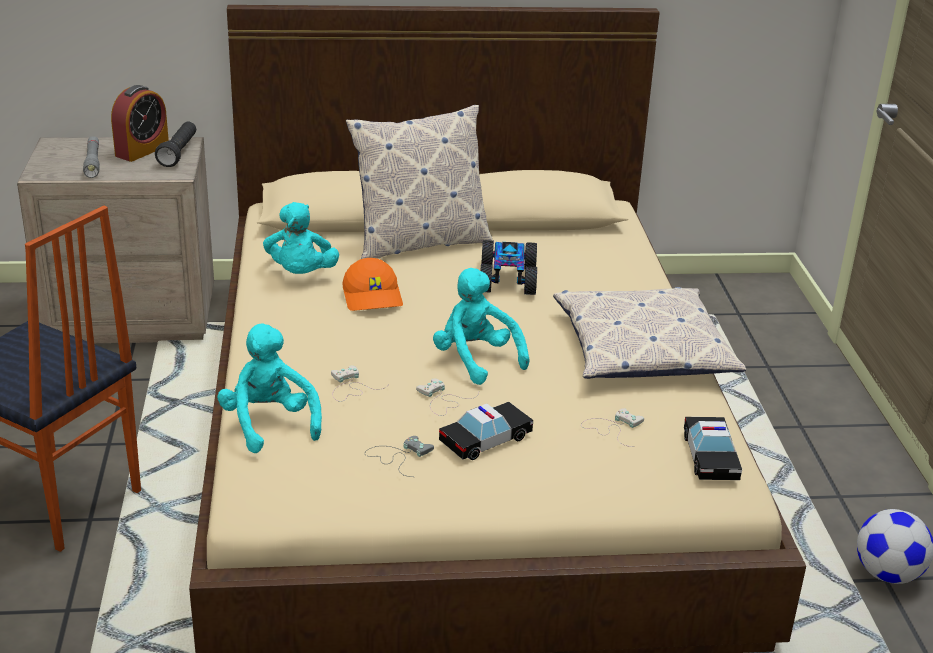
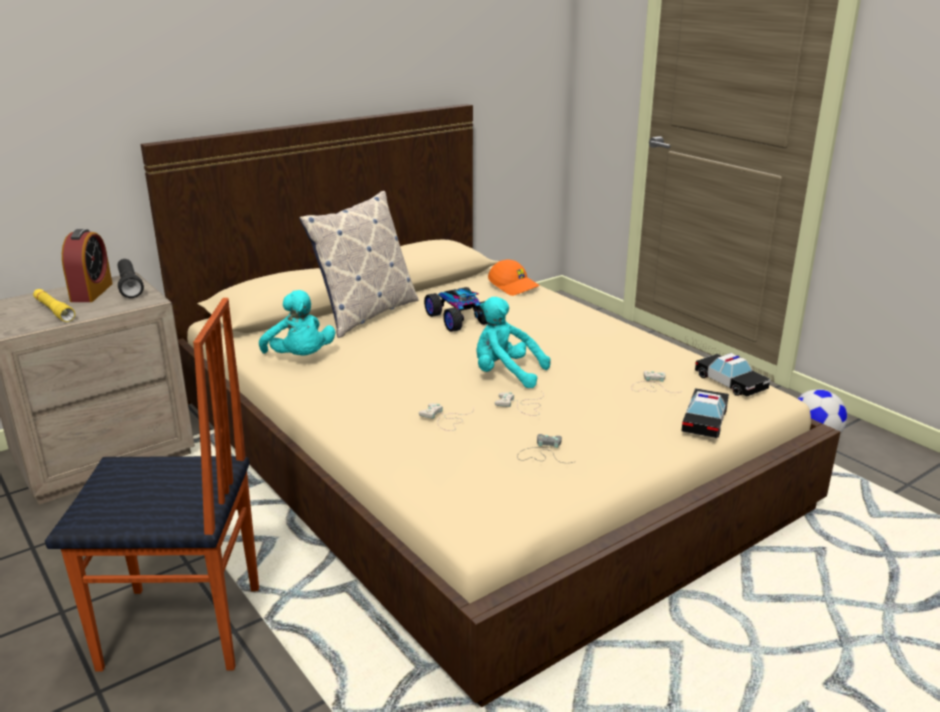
camera: 30 degrees left, 5 degrees down
grey flashlight [83,136,100,178] -> yellow flashlight [33,289,75,322]
turquoise plush toy [217,323,322,453] -> none
orange cap [343,258,403,311] -> orange cap moved to [488,259,540,296]
toy car [439,402,533,460] -> toy car moved to [681,388,729,438]
pillow [553,287,746,379] -> none

